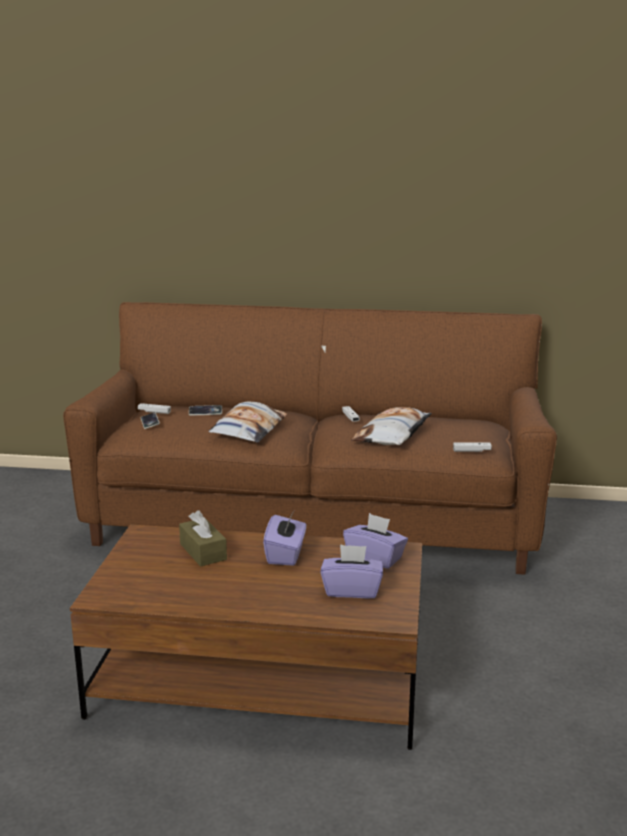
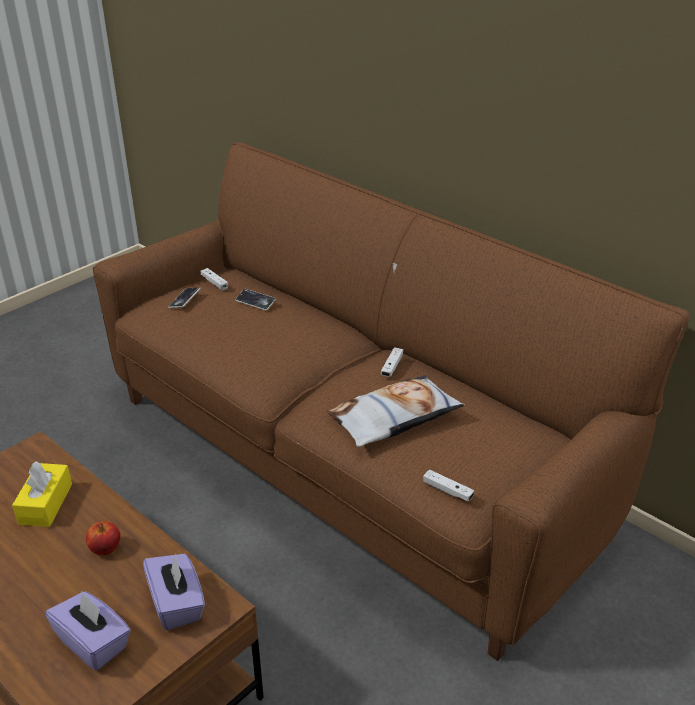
camera: 35 degrees right, 15 degrees up
brown tissue box [179,510,227,566] -> yellow tissue box [12,461,72,527]
pillow [208,402,287,443] -> none
purple tissue box [263,511,306,566] -> apple [86,521,121,556]

